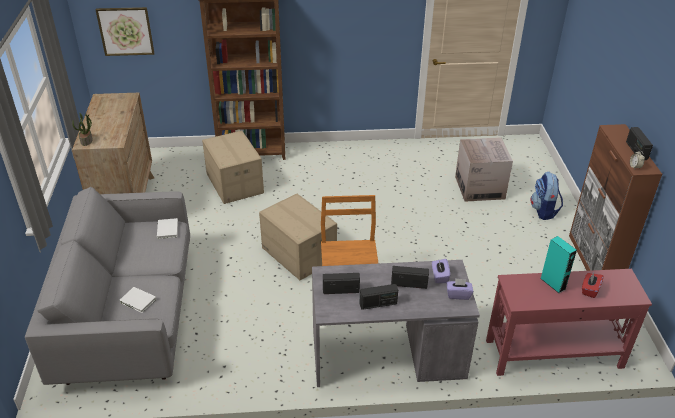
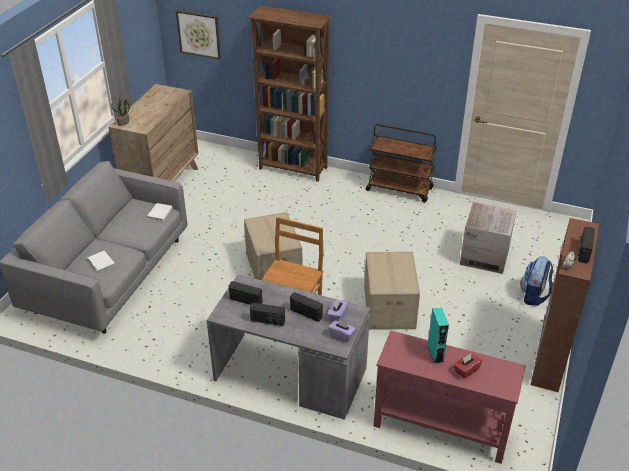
camera: 25 degrees right, 0 degrees up
cardboard box [202,131,264,204] -> cardboard box moved to [364,252,420,330]
none -> brown cart [366,124,437,203]

